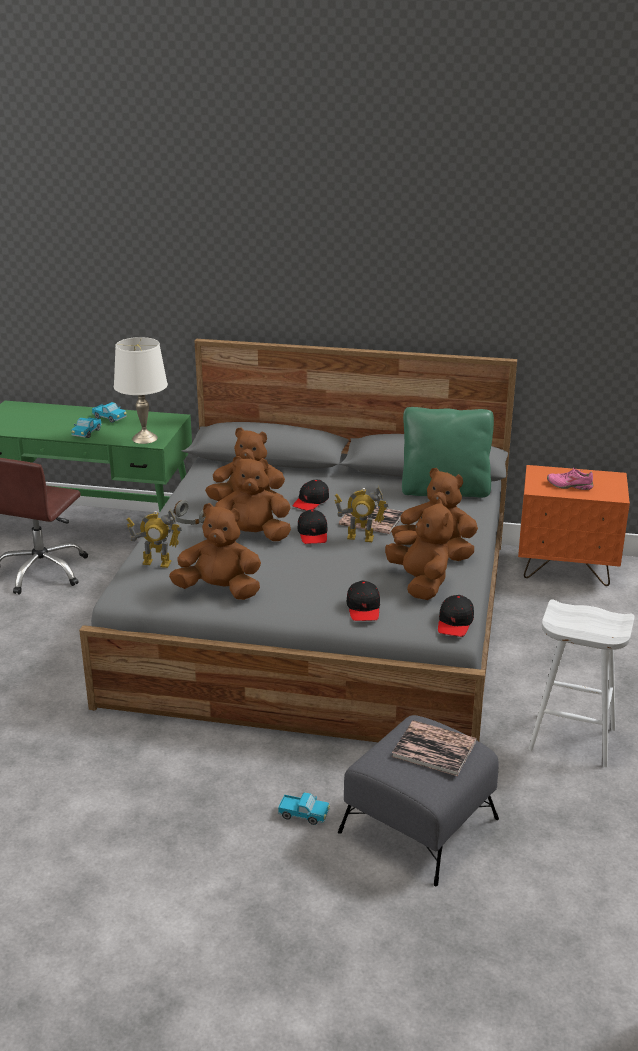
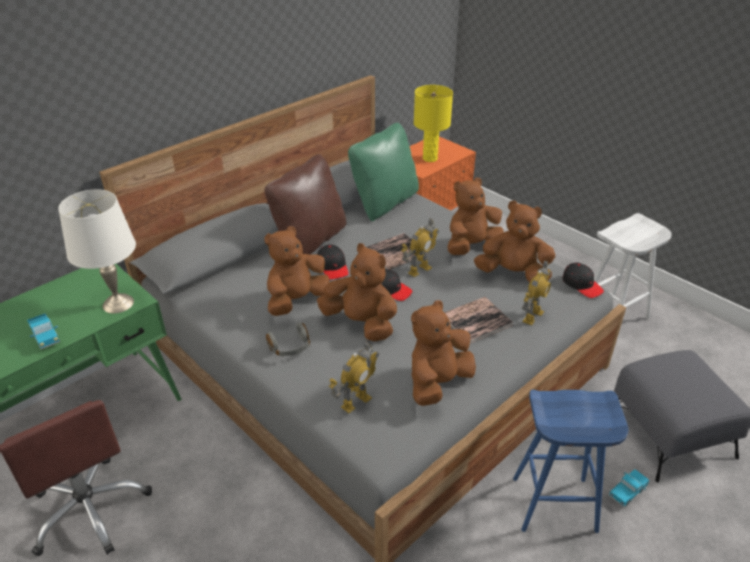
camera: 55 degrees left, 10 degrees up
toy truck [92,402,127,423] -> none
brown plush toy [215,456,291,541] -> brown plush toy turned 90 degrees clockwise [317,243,397,341]
black cap [347,581,380,621] -> toy robot [522,260,551,325]
book [392,720,477,776] -> book moved to [444,297,513,343]
pink shoe [547,468,594,490] -> yellow table lamp [414,85,453,162]
none -> brown pillow [265,154,346,254]
none -> blue stool [513,390,629,533]

